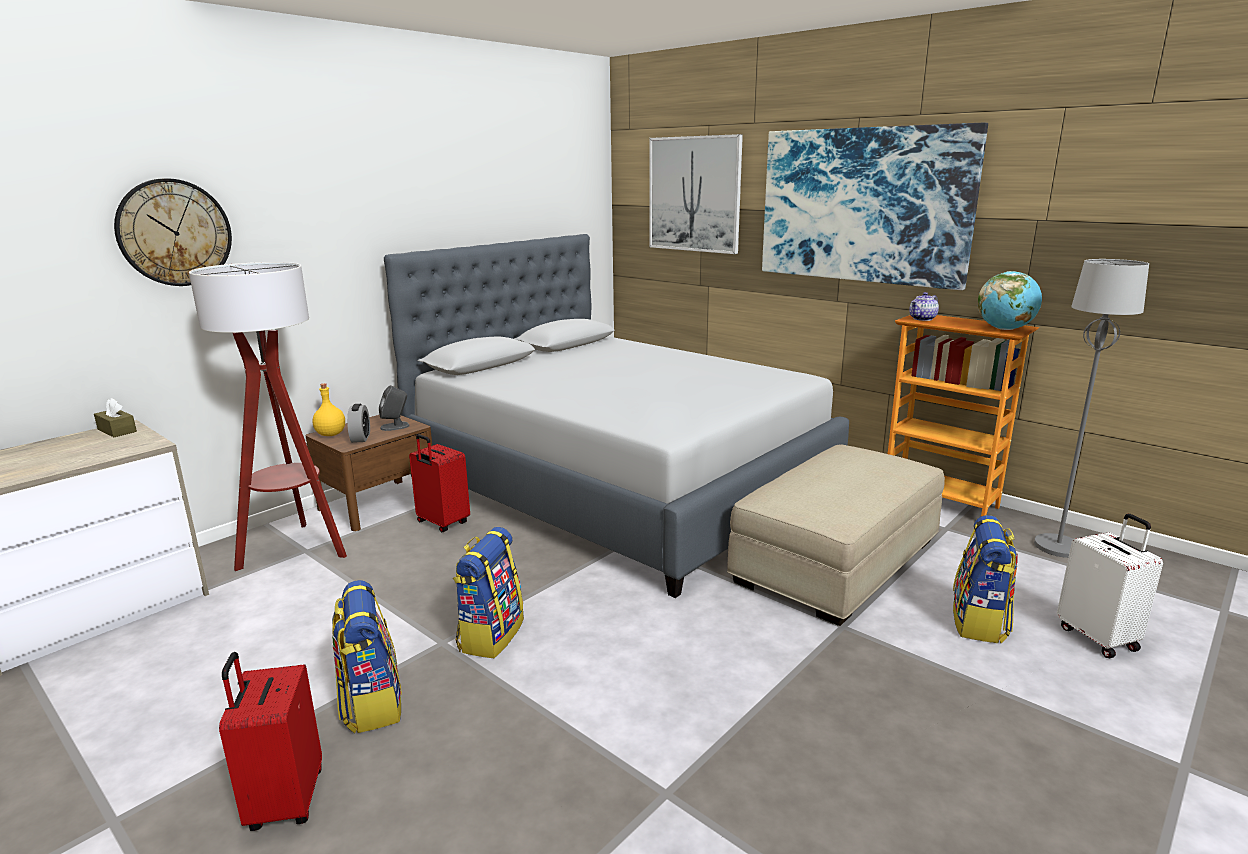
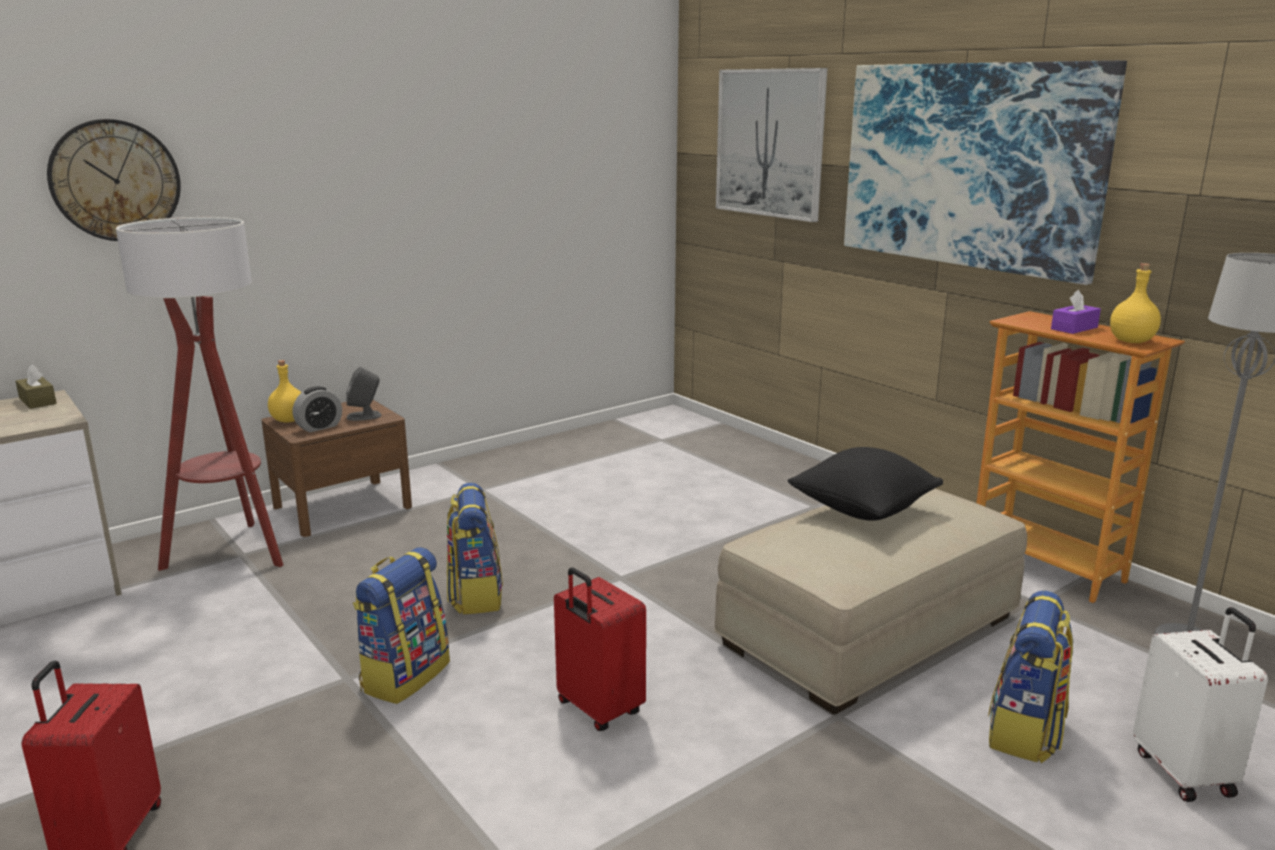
camera: 10 degrees right, 0 degrees up
backpack [332,580,402,734] -> backpack moved to [447,483,503,614]
alarm clock [347,404,370,443] -> alarm clock turned 45 degrees clockwise [293,386,342,433]
grey bed [384,234,849,598] -> none
red suitcase [409,434,470,532] -> red suitcase moved to [554,567,646,731]
teapot [909,292,939,321] -> none
globe [978,271,1042,330] -> yellow bottle [1110,263,1161,343]
none -> black pillow [788,447,943,521]
none -> purple tissue box [1051,290,1101,334]

